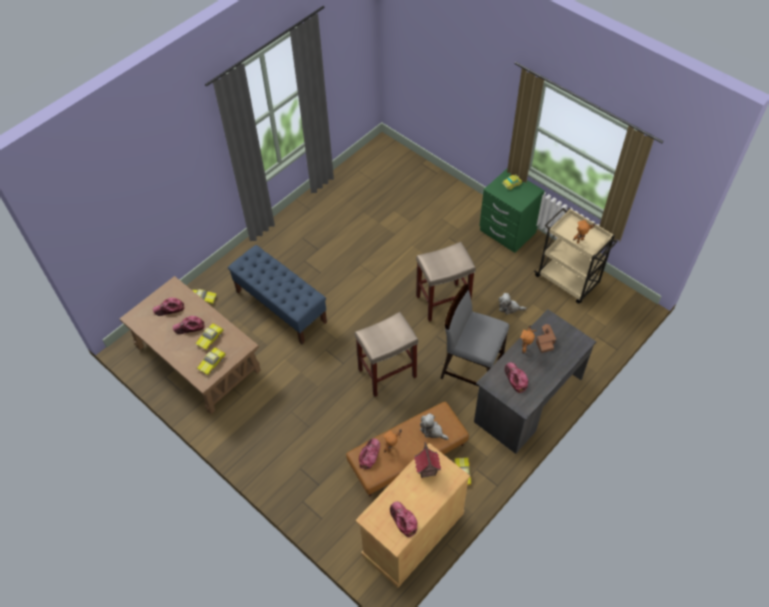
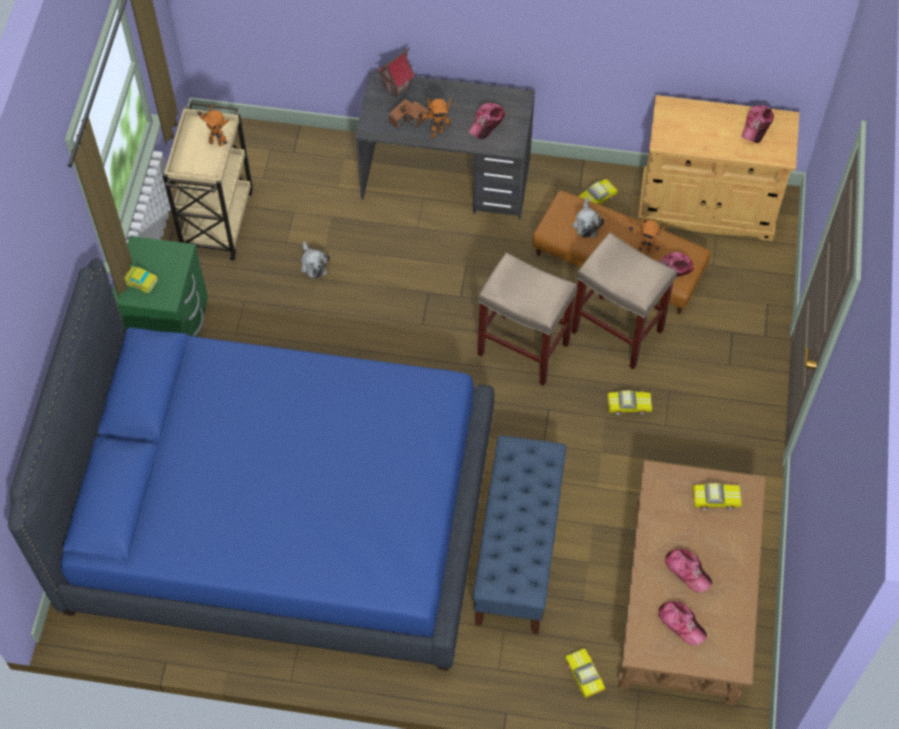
camera: 125 degrees left, 5 degrees up
toy car [195,323,223,350] -> toy car moved to [607,390,652,415]
toy house [414,442,441,478] -> toy house moved to [377,48,415,98]
beige stool [416,242,476,322] -> beige stool moved to [571,233,677,369]
grey chair [441,284,509,386] -> none
none -> blue bed [8,258,494,671]

